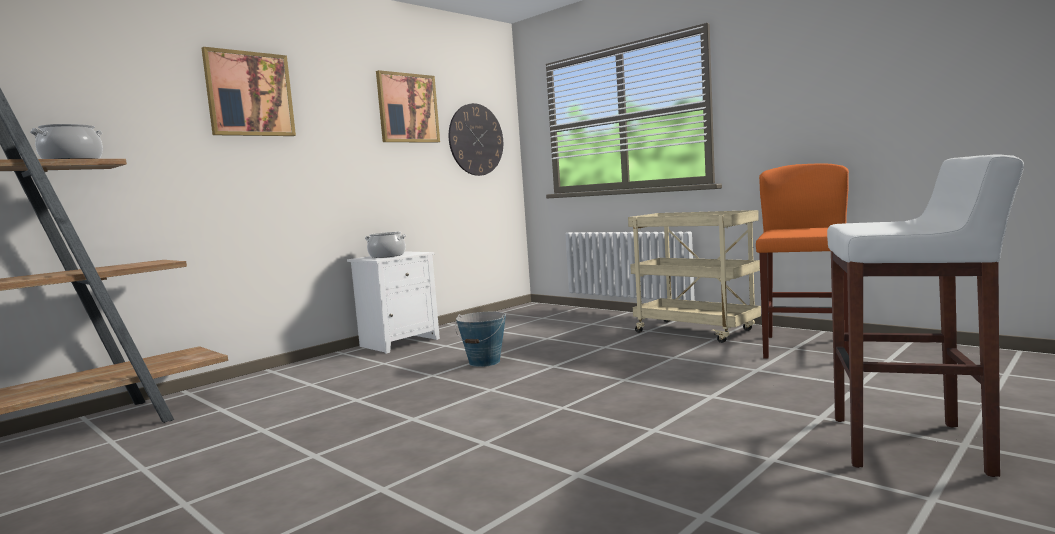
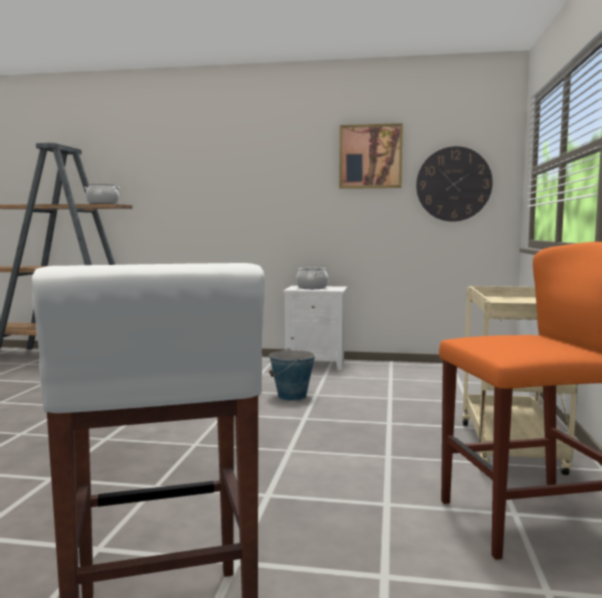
camera: 55 degrees right, 0 degrees up
picture [202,47,296,136] -> none

